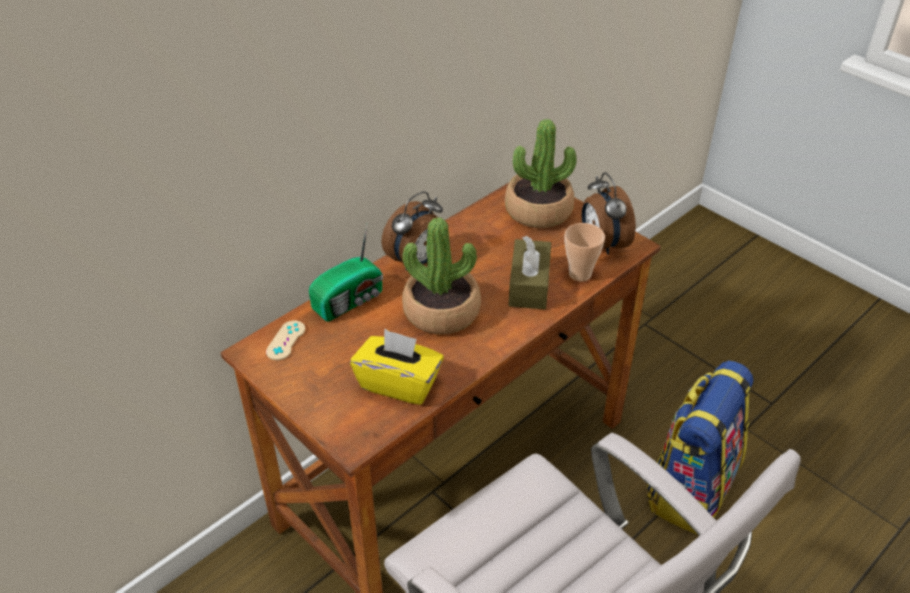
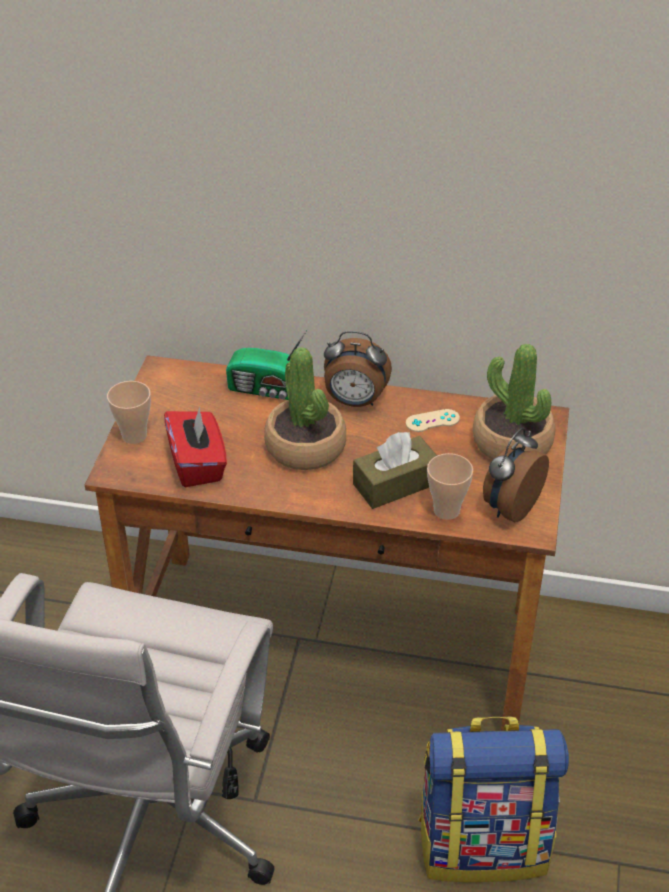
camera: 55 degrees right, 0 degrees up
beige game controller [266,320,305,360] -> beige game controller moved to [406,409,460,432]
yellow tissue box [350,329,444,405] -> red tissue box [164,407,227,487]
none -> cup [107,381,151,444]

